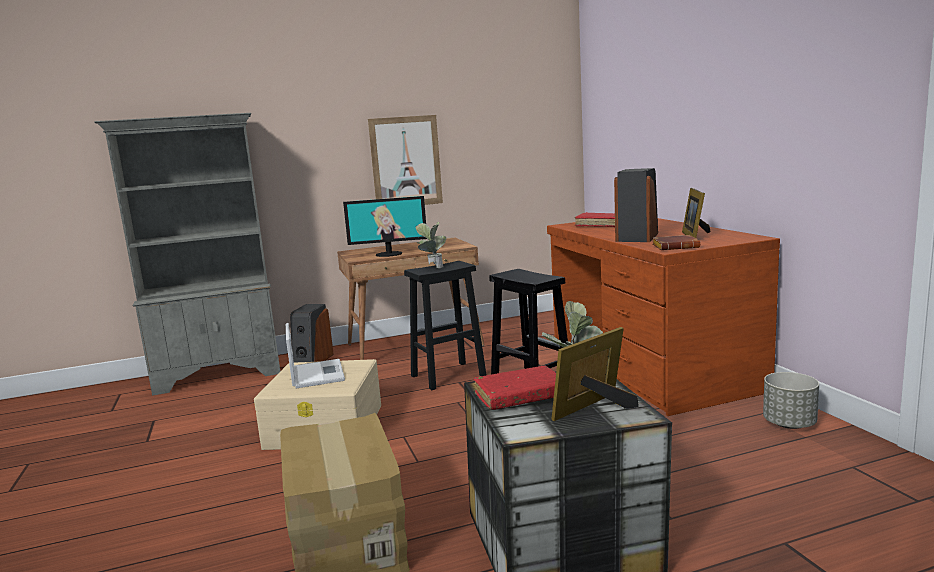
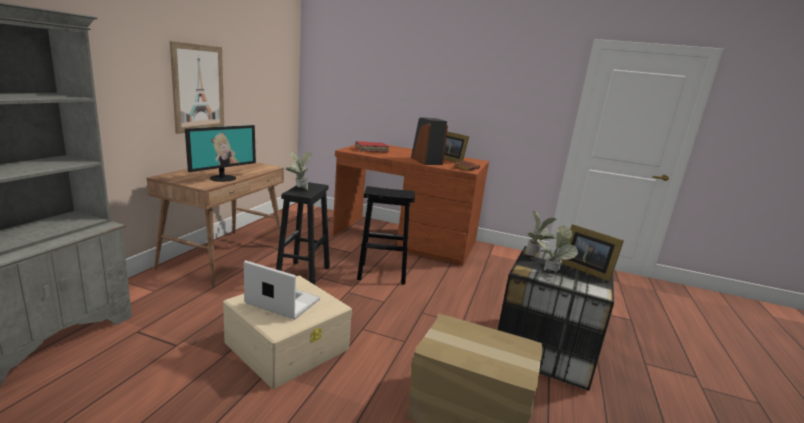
camera: 55 degrees left, 5 degrees up
speaker [290,304,334,363] -> none
red book [474,366,556,410] -> potted plant [537,225,578,272]
picture frame [552,327,639,421] -> picture frame turned 45 degrees counterclockwise [561,224,624,282]
grey planter [763,372,819,429] -> none

